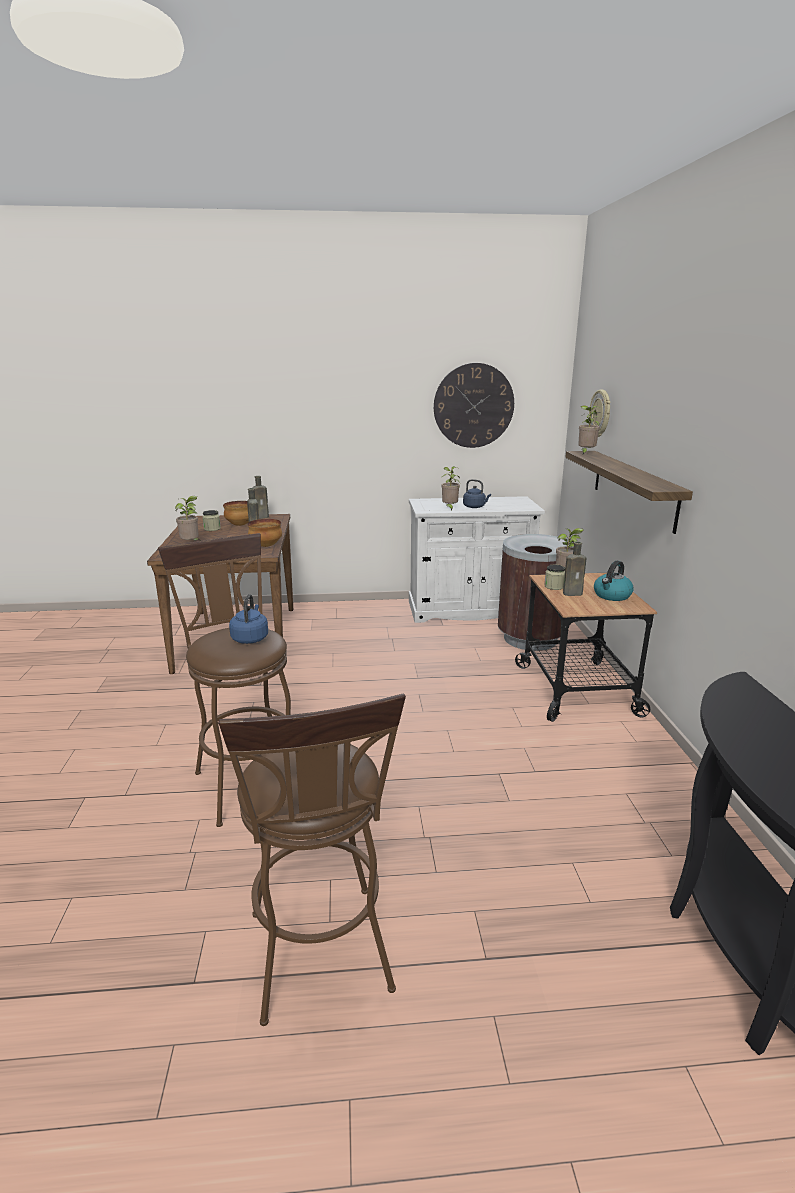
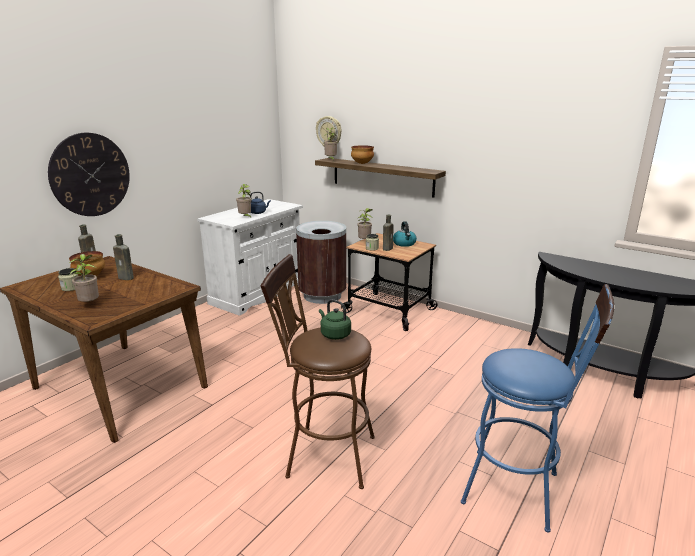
camera: 50 degrees left, 0 degrees up
brown stool [218,694,406,1026] -> blue stool [461,284,614,532]
blue kettle [229,594,268,644] -> green kettle [319,299,351,340]
bowl [247,519,282,547] -> bowl moved to [351,145,374,164]
wall clock [434,363,514,448] -> wall clock moved to [48,133,130,216]

